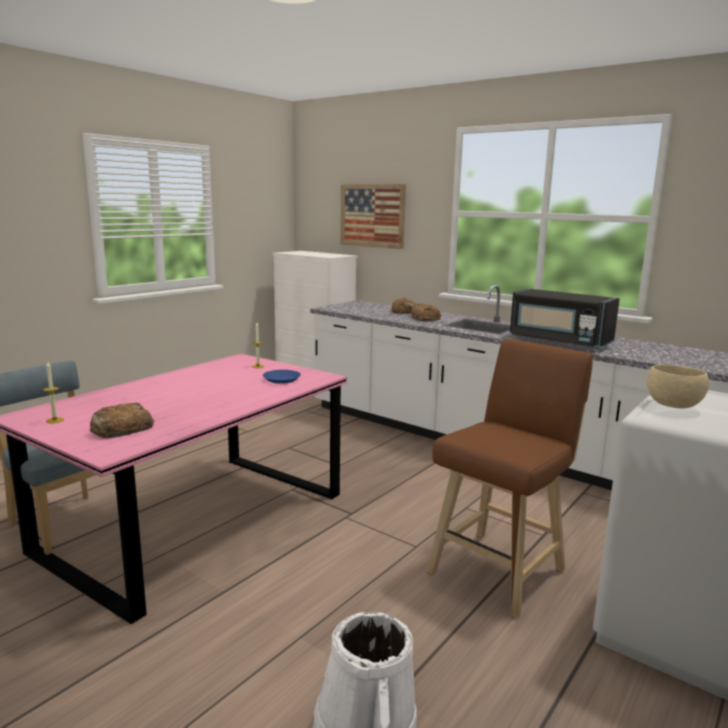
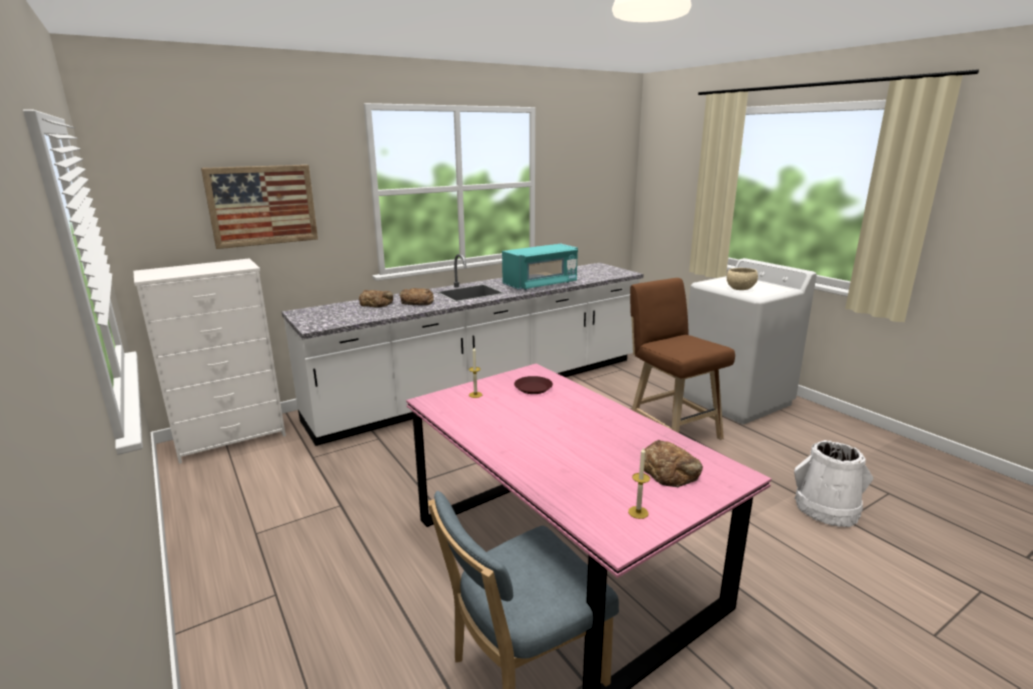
camera: 70 degrees left, 5 degrees up
blue plate [263,370,301,384] -> brown plate [514,376,553,394]
black microwave [510,289,620,349] -> turquoise microwave [502,244,578,290]

